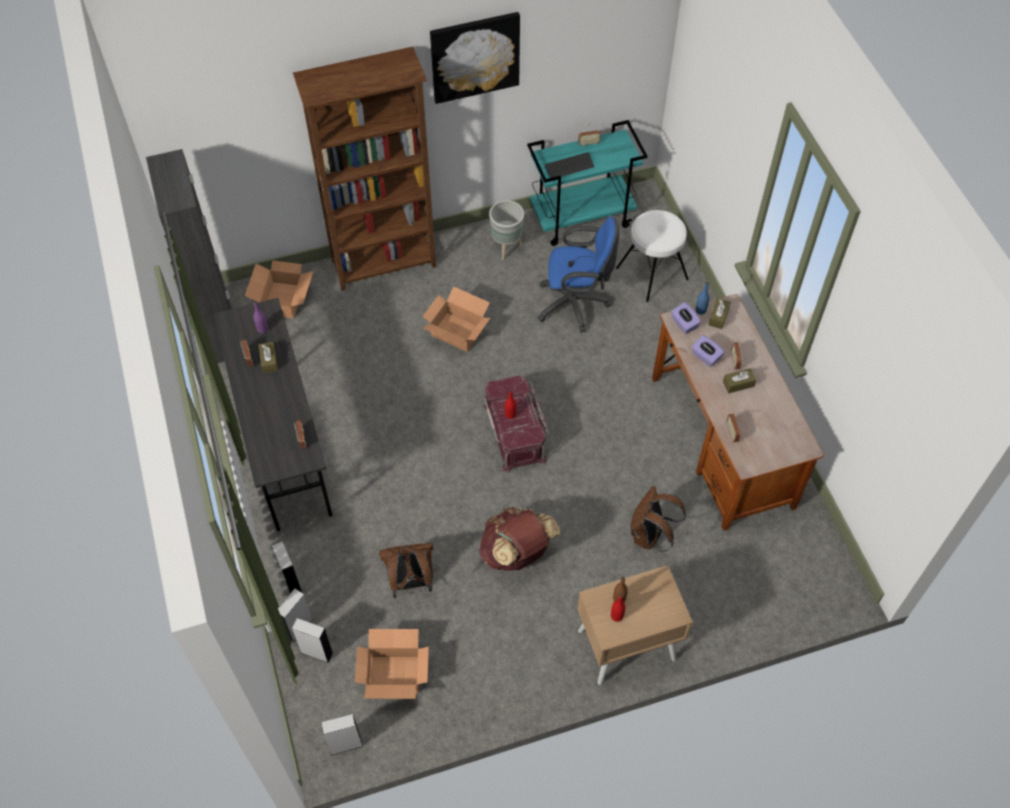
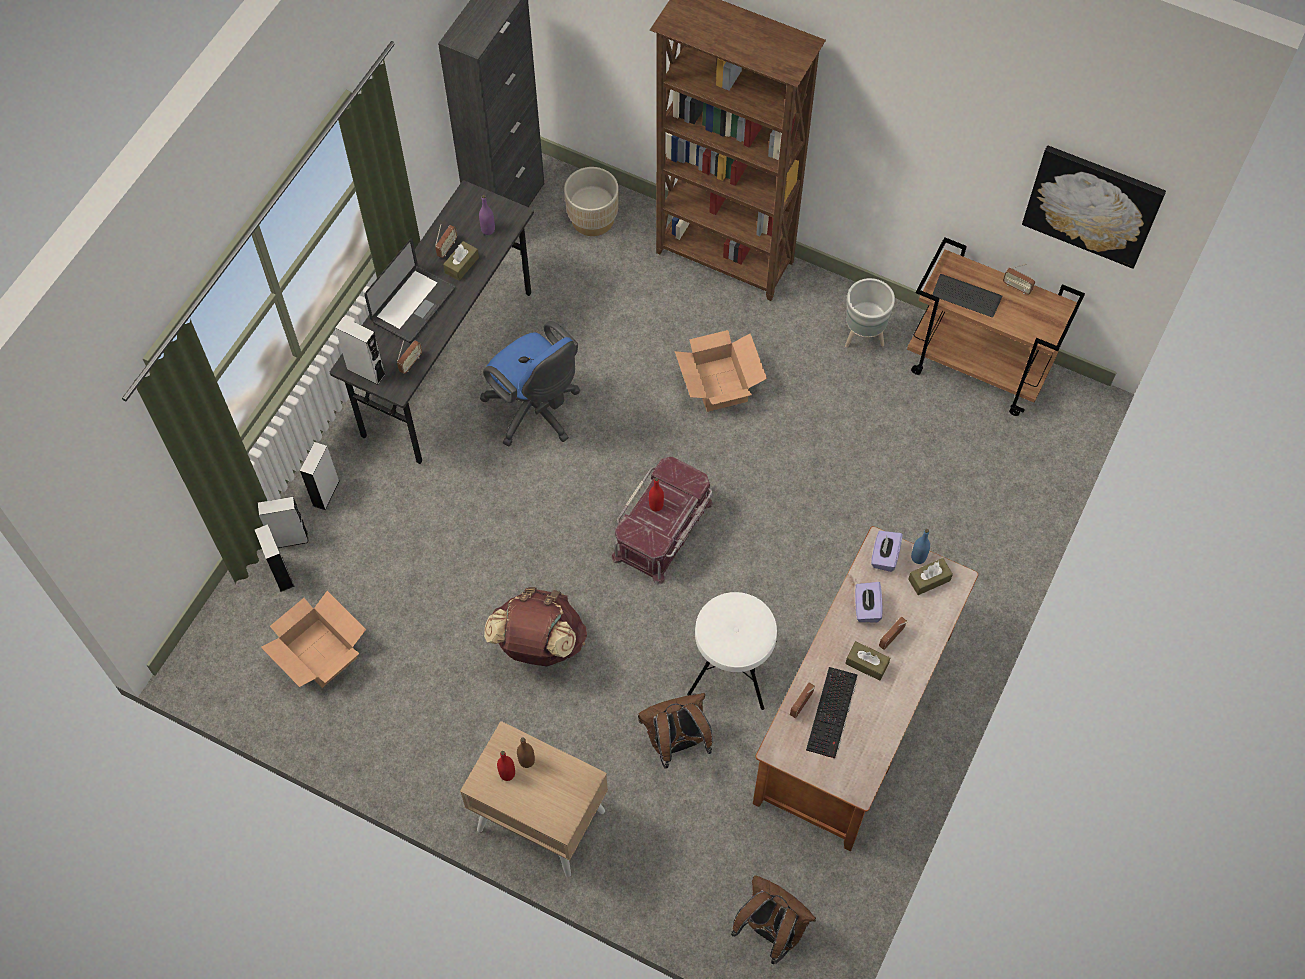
camera: 45 degrees right, 5 degrees up
cardboard box [245,260,313,318] -> beige planter [564,167,619,236]
grey speaker [321,714,363,756] -> grey speaker moved to [335,317,386,385]
brown backpack [378,543,433,598] -> brown backpack moved to [731,875,816,964]
picture [430,12,520,104] -> picture moved to [1022,145,1166,269]
turquoise cart [527,120,648,246] -> brown cart [907,237,1085,416]
blue office chair [538,217,620,333] -> blue office chair moved to [480,321,581,446]
white stool [616,210,689,302] -> white stool moved to [687,592,777,710]
none -> laptop [365,238,455,343]
none -> keyboard [806,667,858,759]

